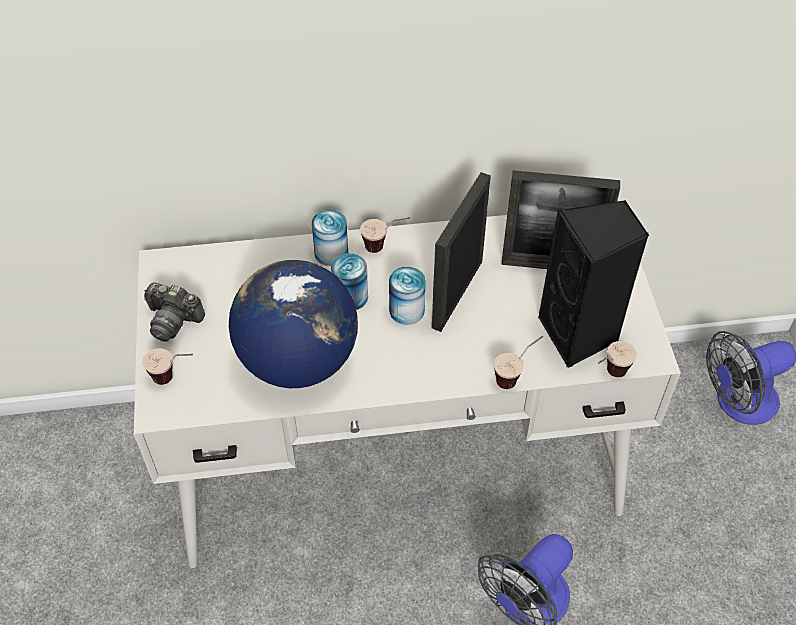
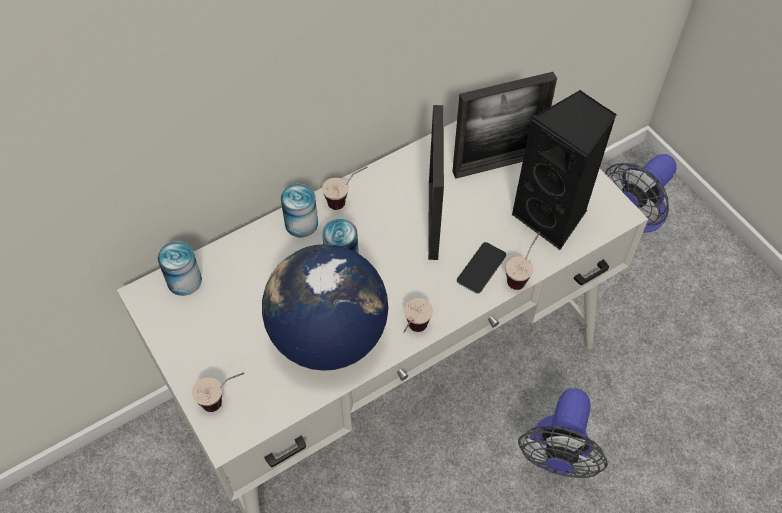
camera: 25 degrees left, 5 degrees up
camera [144,282,205,342] -> none
can [389,267,426,325] -> can moved to [157,241,202,296]
cup [598,341,637,377] -> cup moved to [403,298,433,333]
none -> phone [457,242,506,294]

